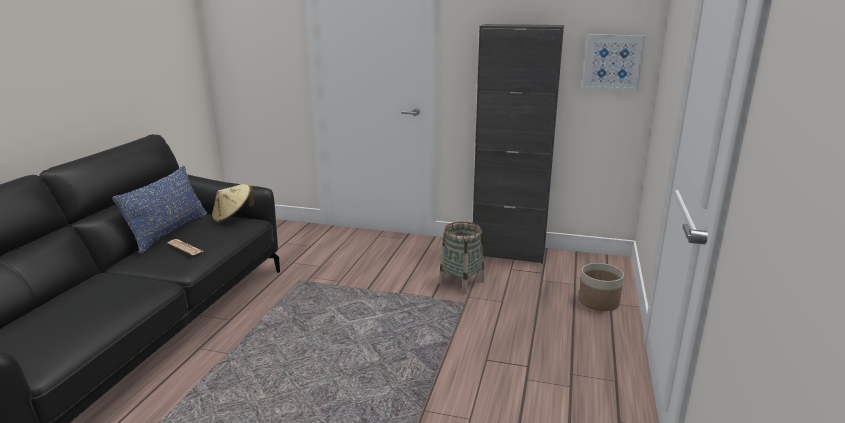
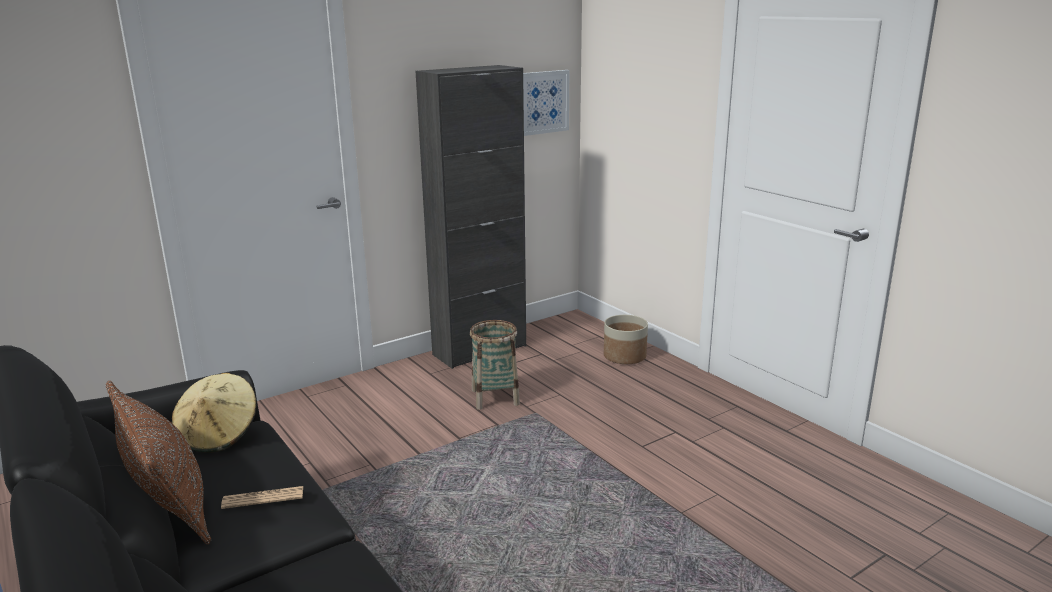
camera: 50 degrees left, 0 degrees up
blue pillow [112,166,207,254] -> brown pillow [106,381,211,544]

